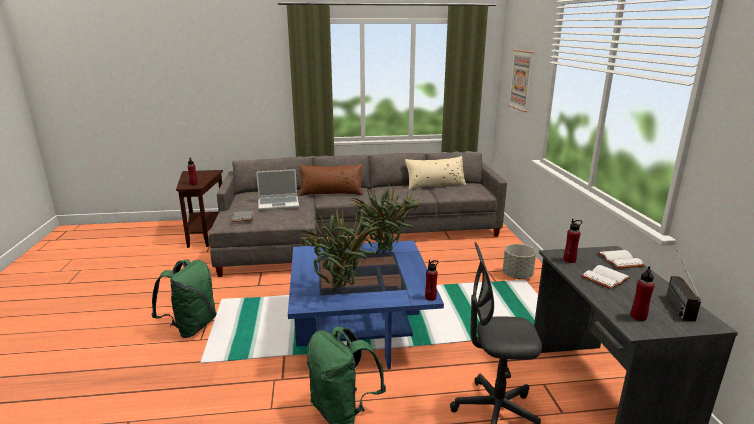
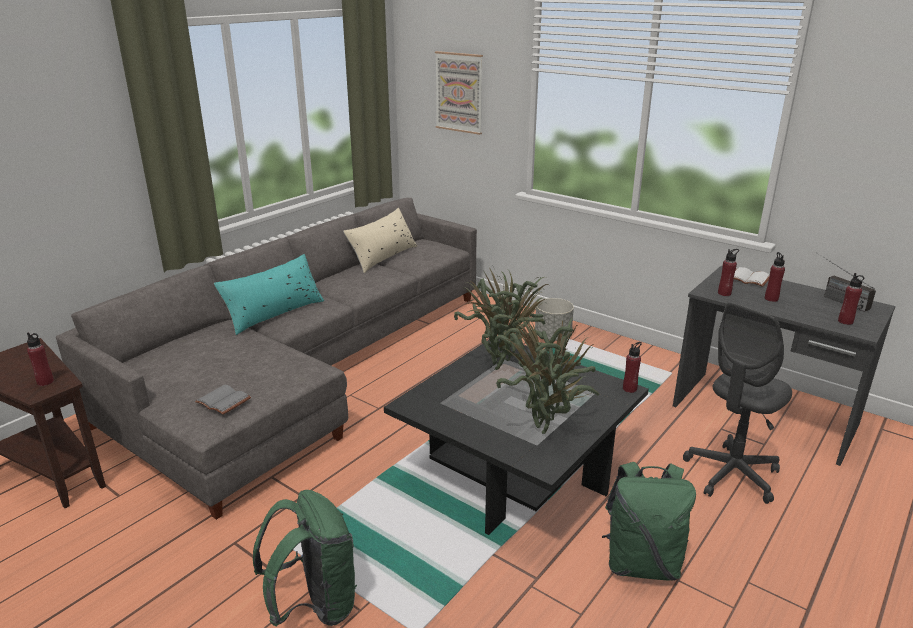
camera: 45 degrees left, 5 degrees up
laptop [256,169,299,211] -> none
blue coffee table [288,240,444,369] -> black coffee table [384,339,649,535]
brown pillow [299,164,363,196] -> turquoise pillow [214,254,324,335]
white book [581,265,631,289] -> red bottle [765,252,785,302]

